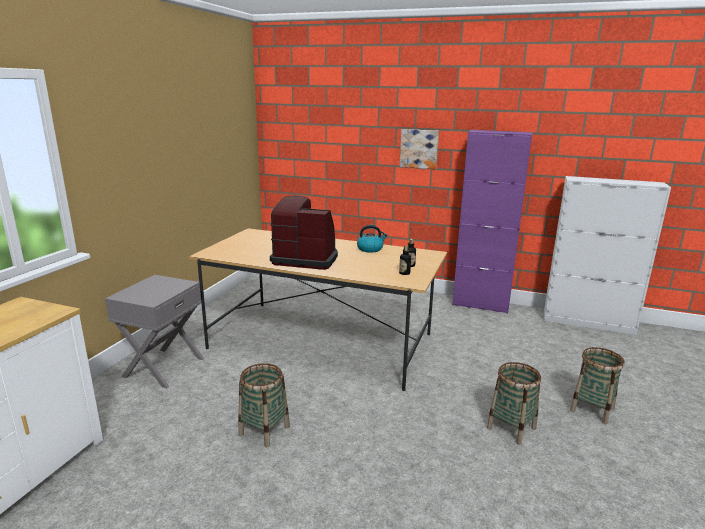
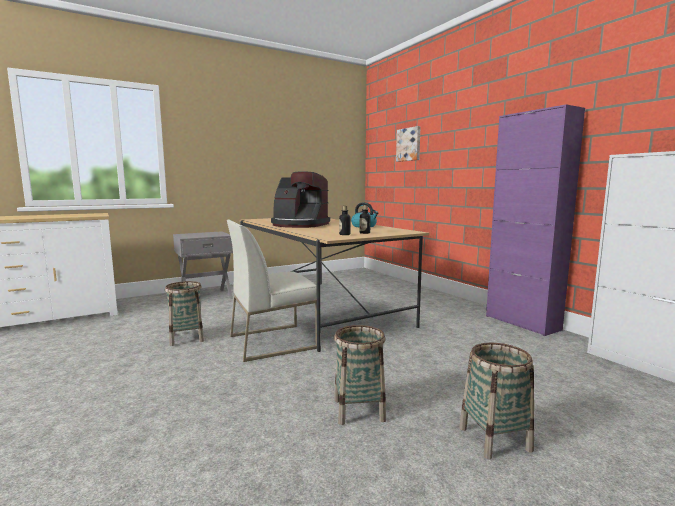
camera: 40 degrees right, 10 degrees down
coffee machine [270,196,338,270] -> coffee machine turned 150 degrees clockwise [271,171,330,228]
picture [400,129,439,169] -> picture moved to [396,126,420,162]
none -> white chair [227,219,317,362]

